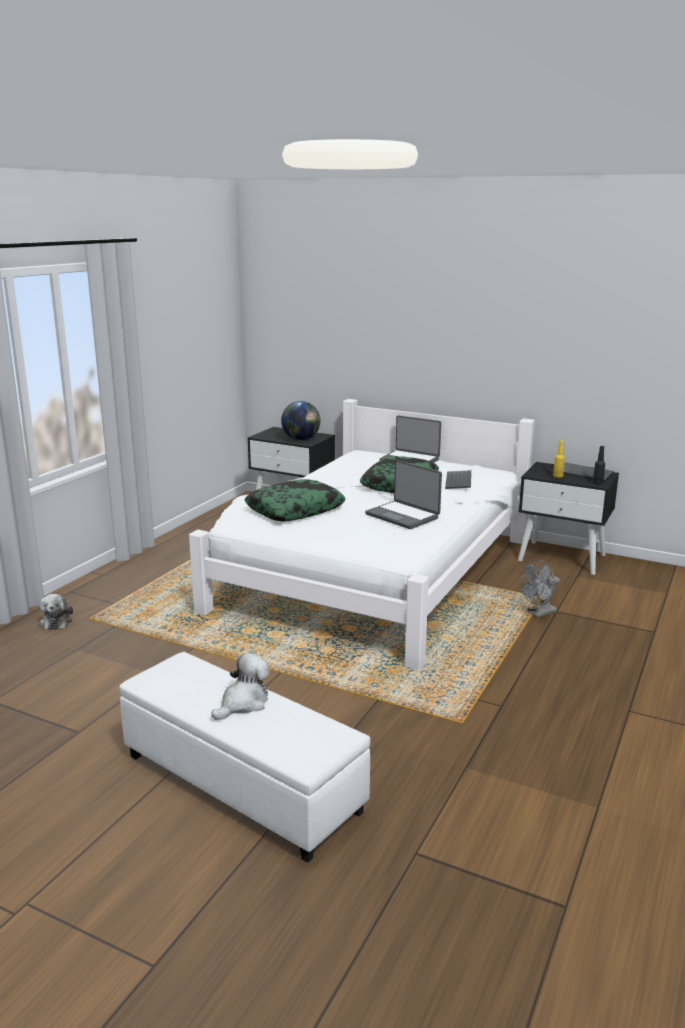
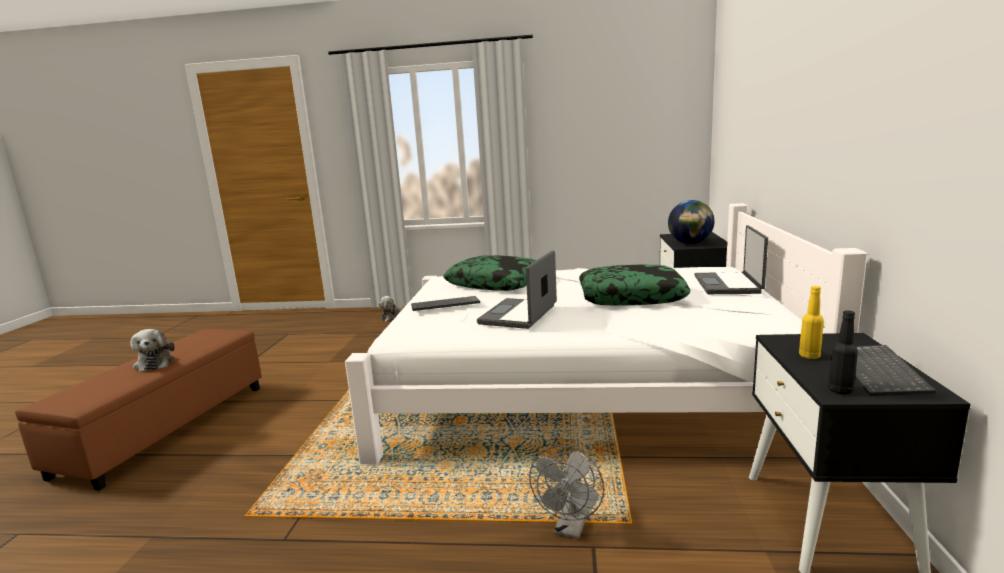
camera: 70 degrees right, 5 degrees down
white ottoman [119,652,370,863] -> brown ottoman [15,328,262,491]
plush toy [211,653,269,720] -> plush toy turned 45 degrees clockwise [130,329,175,372]
keyboard [445,470,471,489] -> keyboard moved to [411,296,480,311]
grey fan [521,559,560,618] -> grey fan turned 105 degrees counterclockwise [529,446,604,539]

